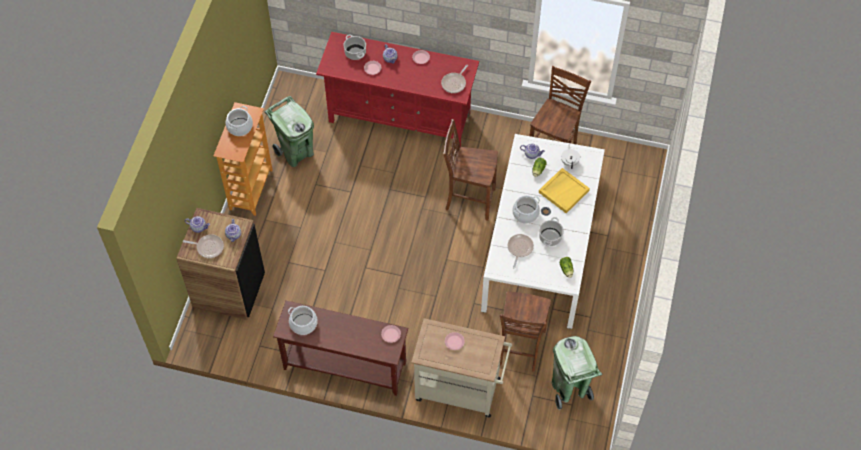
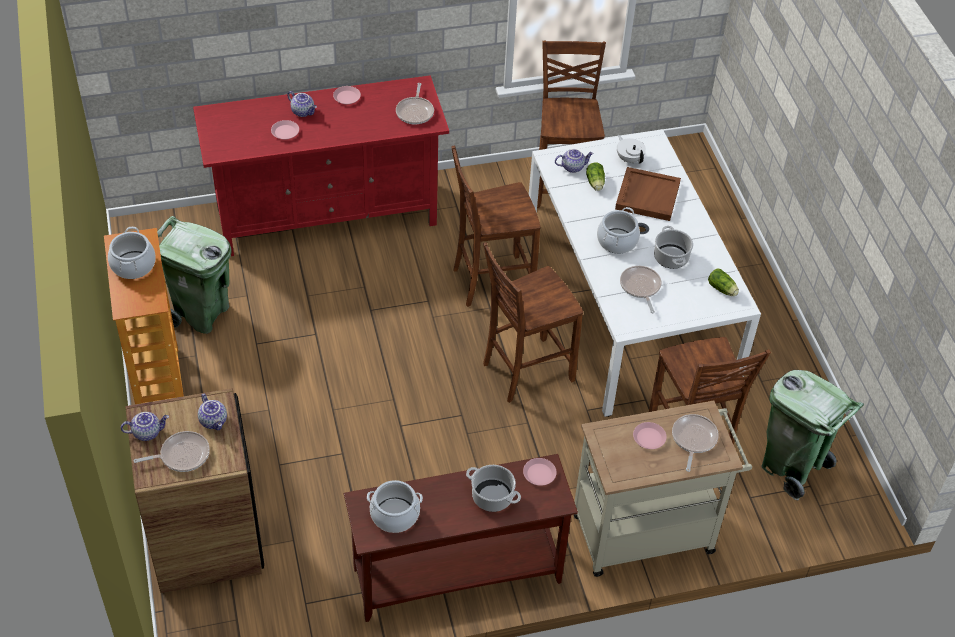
camera: 30 degrees left, 10 degrees down
cooking pot [343,35,366,60] -> cooking pot moved to [466,465,521,512]
yellow tray [539,168,590,213] -> brown tray [615,167,681,221]
none -> brown chair [483,242,583,403]
none -> frying pan [672,414,719,472]

